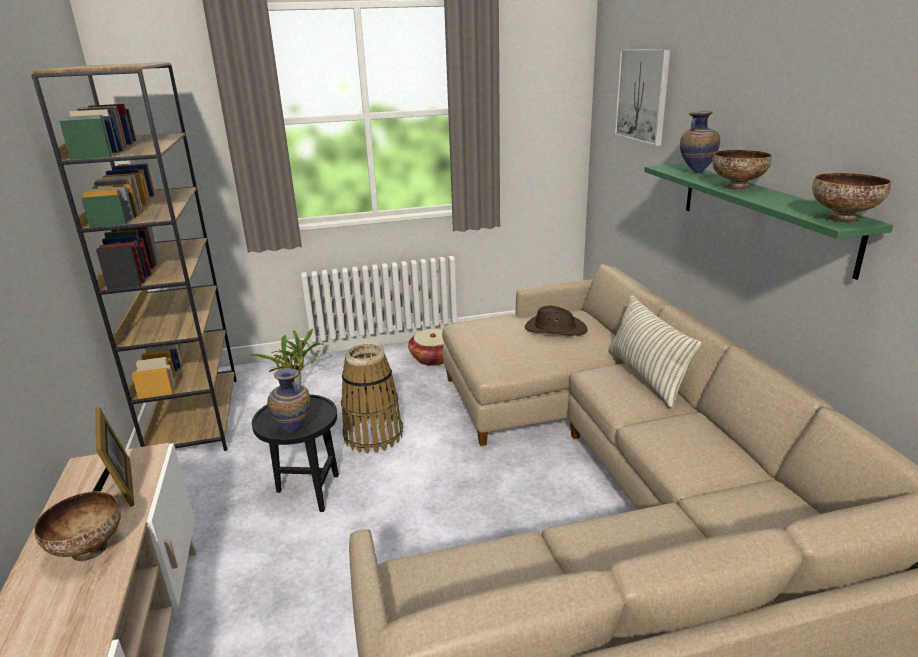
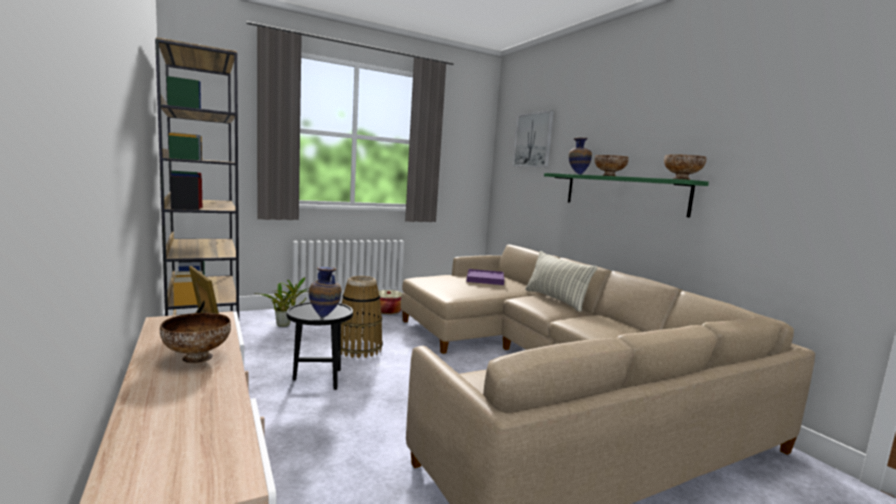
camera: 15 degrees left, 15 degrees down
brown hat [525,306,588,336] -> purple tray [467,269,504,285]

